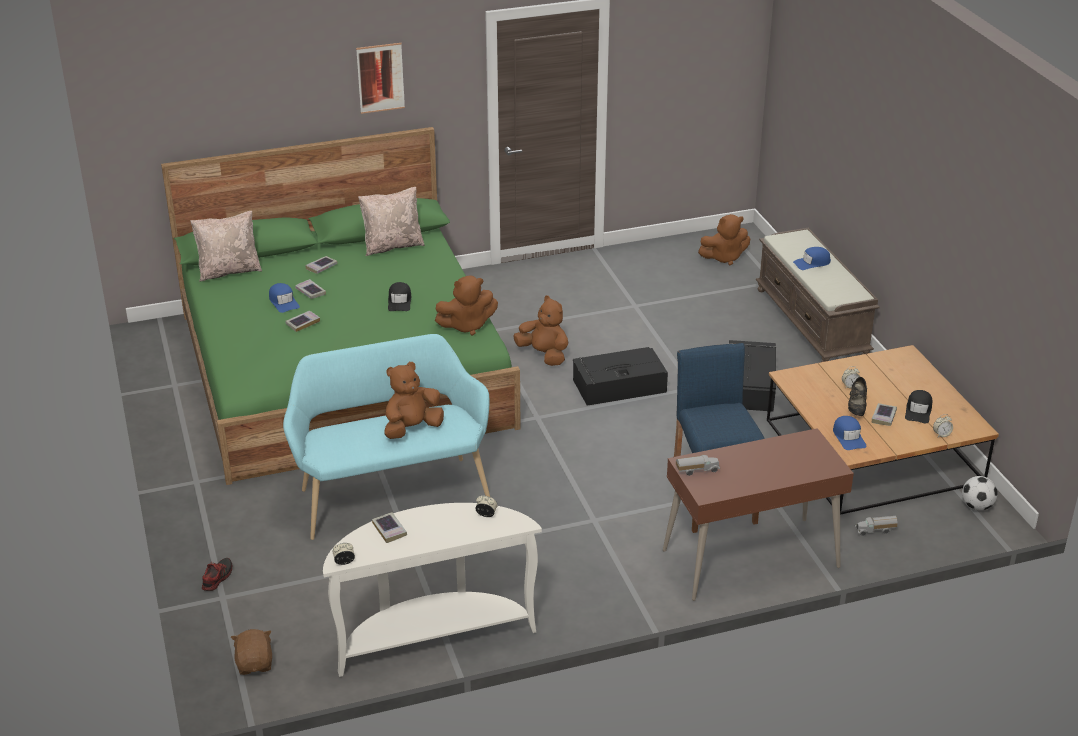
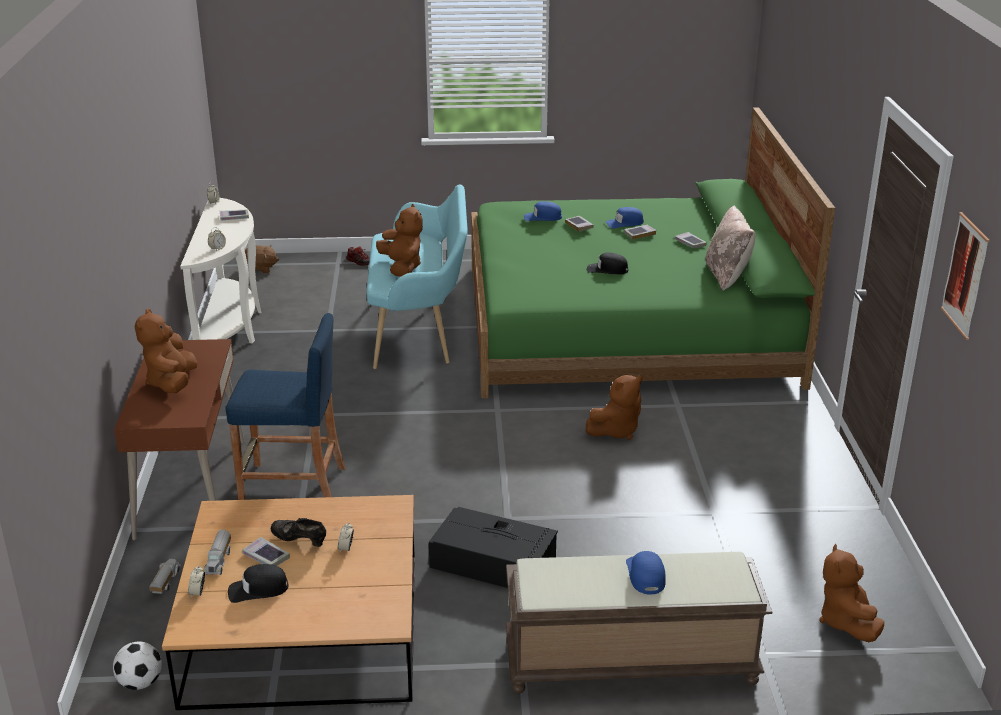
camera: 105 degrees right, 5 degrees down
beige pillow [190,211,262,281] -> none
picture [356,43,405,114] -> picture moved to [941,212,989,340]
brown plush toy [435,275,498,336] -> brown plush toy moved to [134,308,198,393]
black storage box [573,347,668,406] -> none
toy truck [676,455,720,476] -> toy truck moved to [204,529,231,575]
blue cap [833,416,866,450] -> blue cap moved to [524,201,562,221]
black cap [905,390,932,423] -> black cap turned 45 degrees counterclockwise [228,564,289,603]

